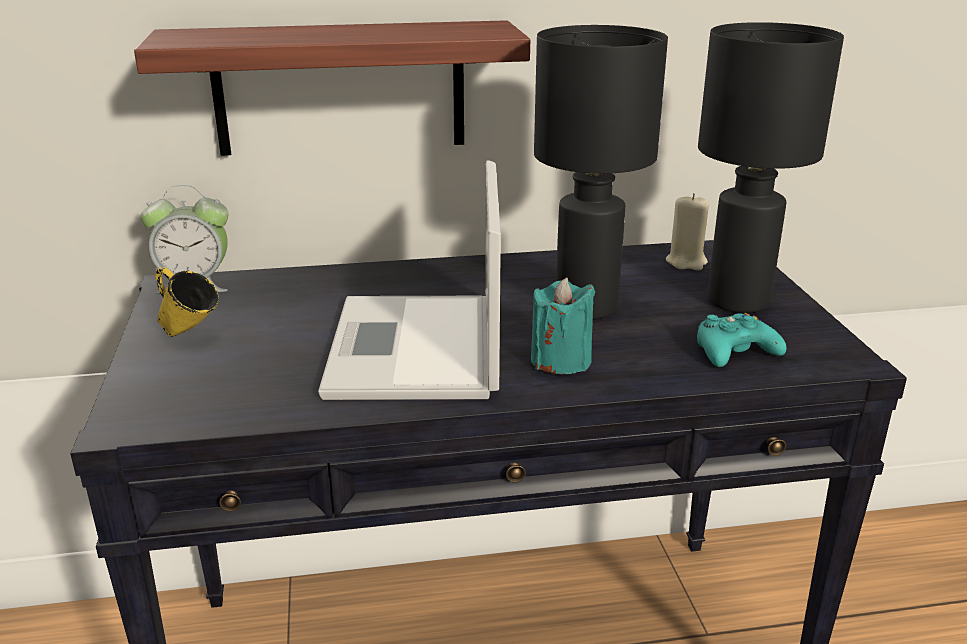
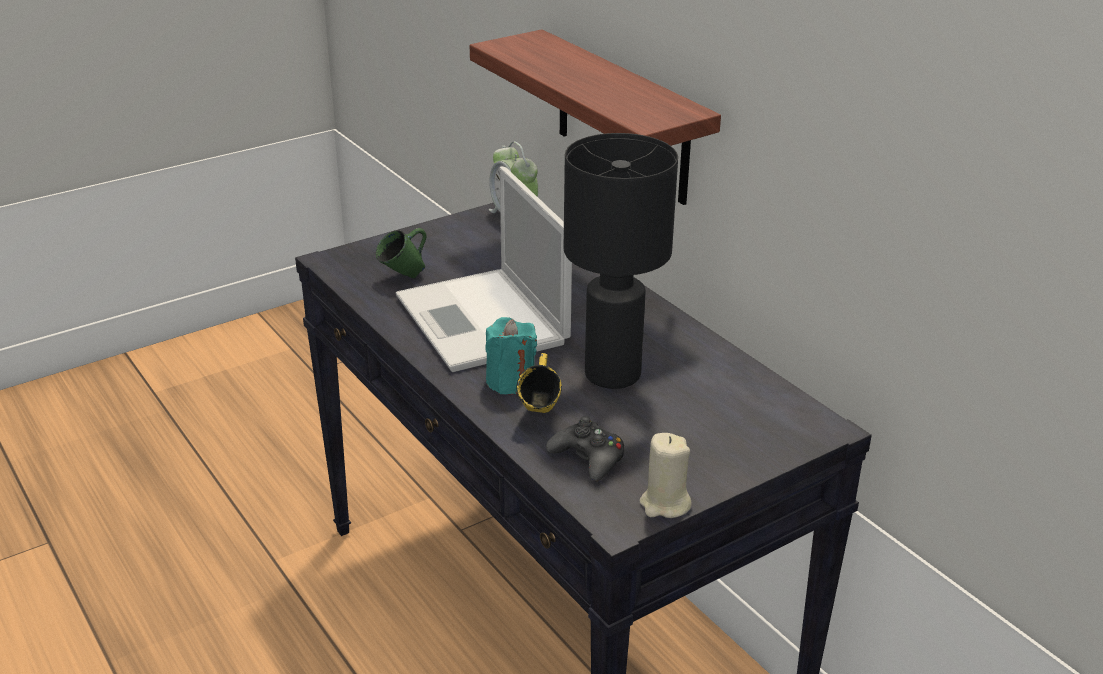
camera: 65 degrees right, 5 degrees up
yellow mug [155,267,219,337] -> yellow mug moved to [517,353,562,413]
laptop [318,160,501,400] -> laptop turned 90 degrees counterclockwise [396,167,572,372]
beige candle [666,193,709,270] -> beige candle moved to [640,433,692,518]
turquoise game controller [697,313,786,367] -> black game controller [546,416,624,481]
black table lamp [698,22,844,313] -> none
none -> green mug [376,228,427,278]

